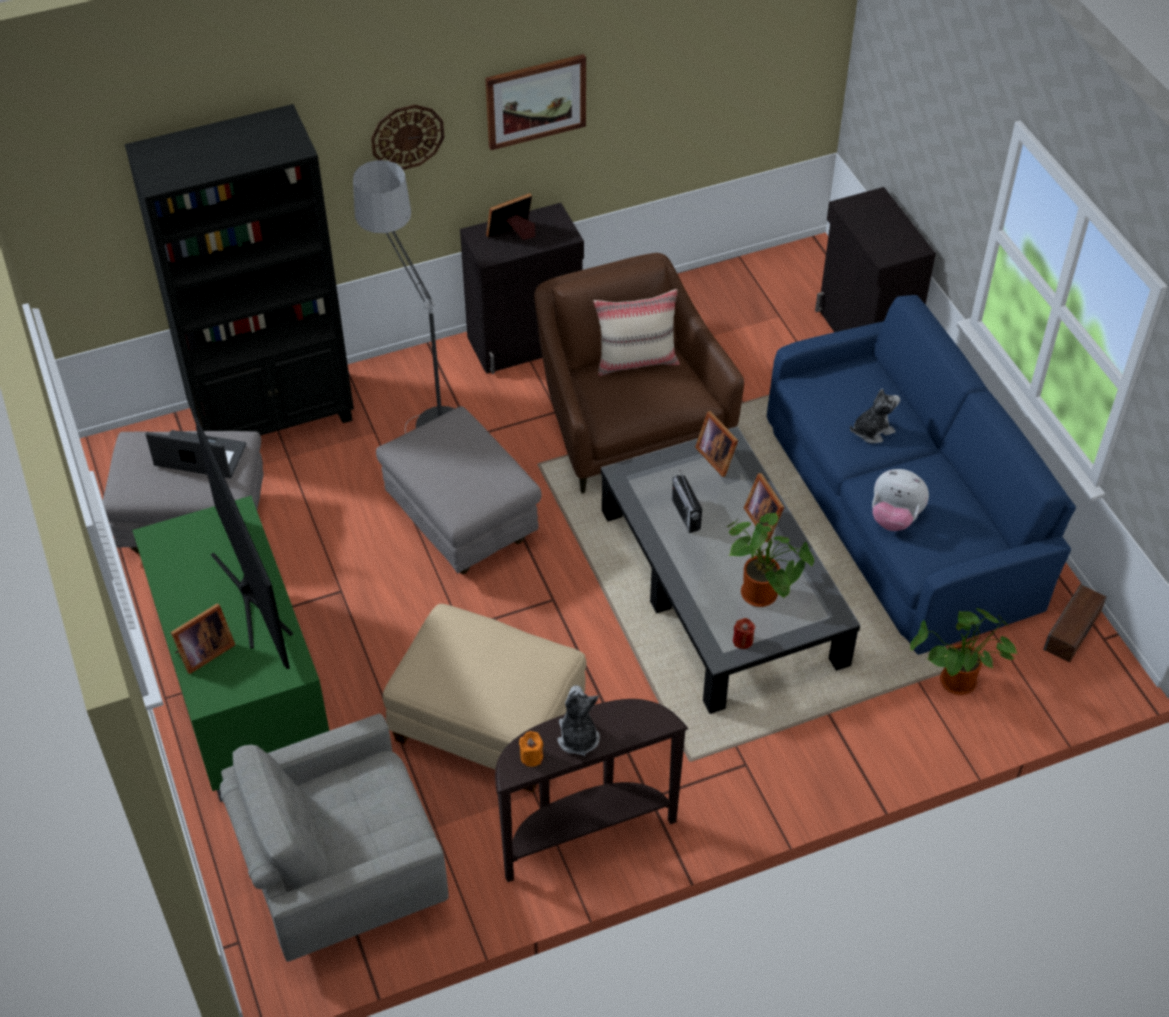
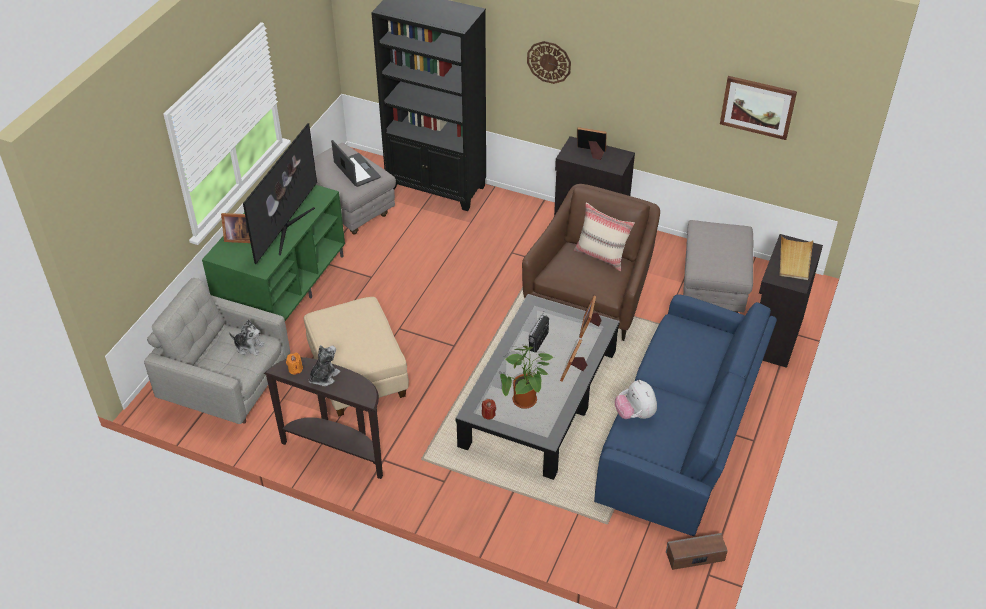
camera: 45 degrees right, 5 degrees down
floor lamp [353,160,455,434] -> none
grey ottoman [376,406,542,574] -> grey ottoman moved to [683,220,753,313]
picture [485,54,586,150] -> picture moved to [720,76,797,140]
plush toy [850,389,900,443] -> plush toy moved to [229,320,265,356]
potted plant [910,608,1017,695] -> none
none -> beige tray [779,235,813,280]

